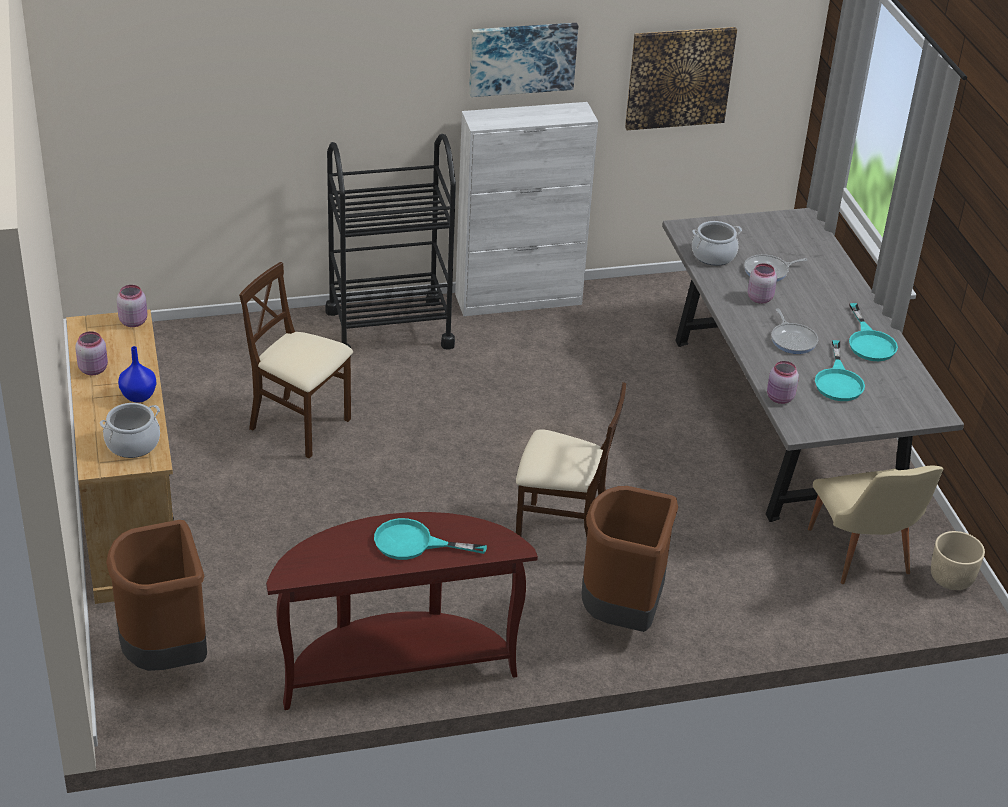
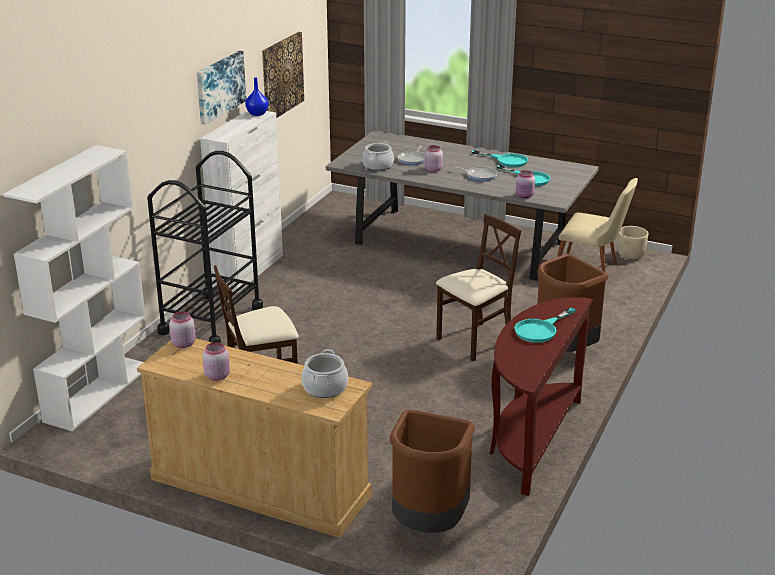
camera: 50 degrees left, 10 degrees down
blue vase [118,346,157,403] -> blue vase moved to [245,78,268,116]
none -> white bookcase [3,145,146,431]

